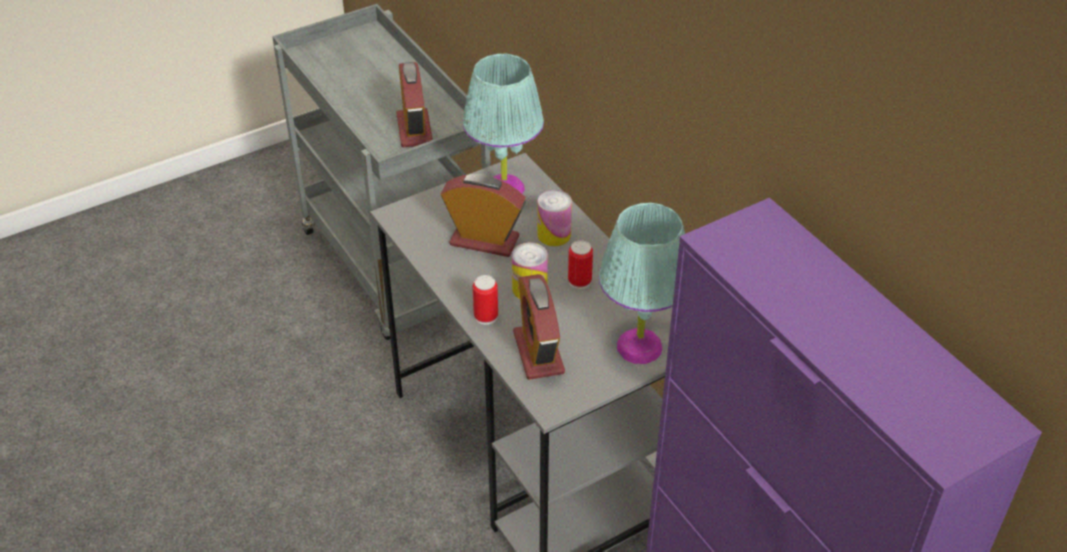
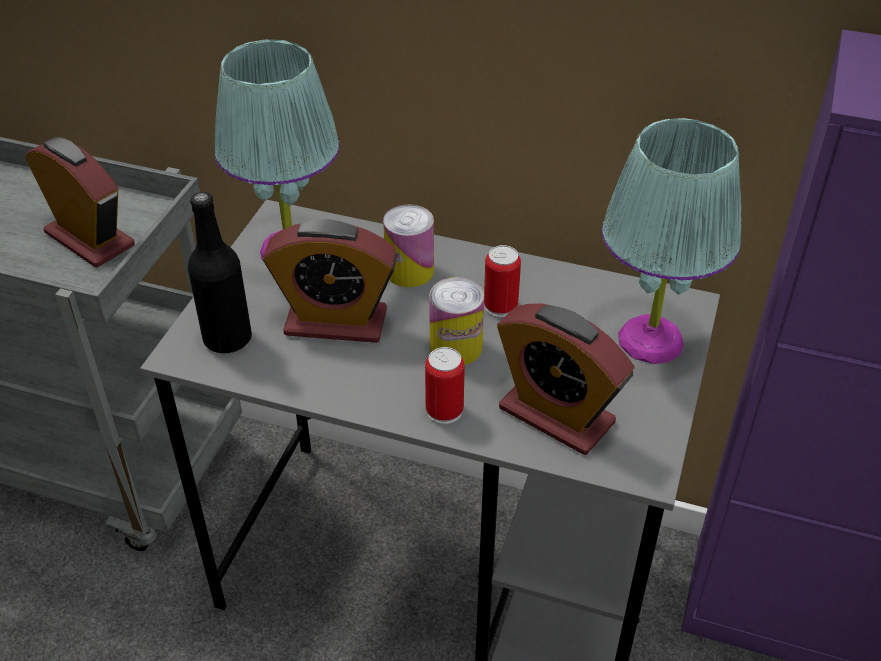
camera: 40 degrees left, 0 degrees up
alarm clock [441,174,526,257] -> alarm clock turned 150 degrees counterclockwise [263,219,397,343]
none -> black bottle [188,192,252,354]

